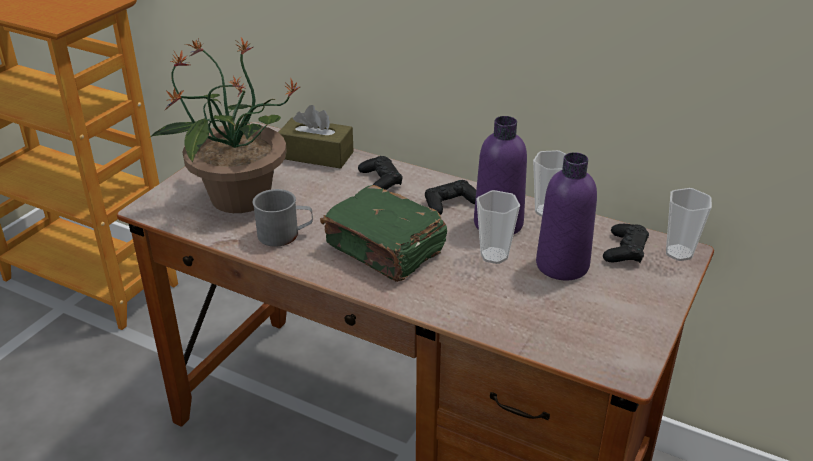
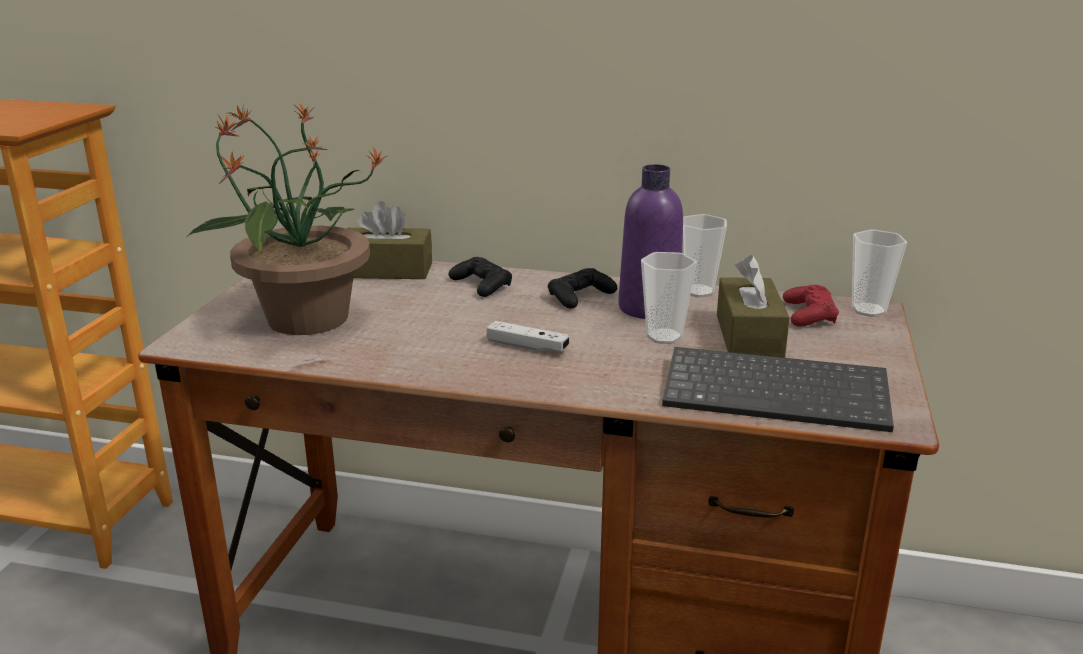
camera: 15 degrees left, 10 degrees down
grey mug [253,189,313,247] -> none
green book [320,185,447,282] -> white game controller [486,321,569,352]
purple bottle [536,152,597,280] -> brown tissue box [717,255,790,358]
black game controller [603,224,649,263] -> red game controller [783,285,839,327]
none -> keyboard [662,347,894,432]

